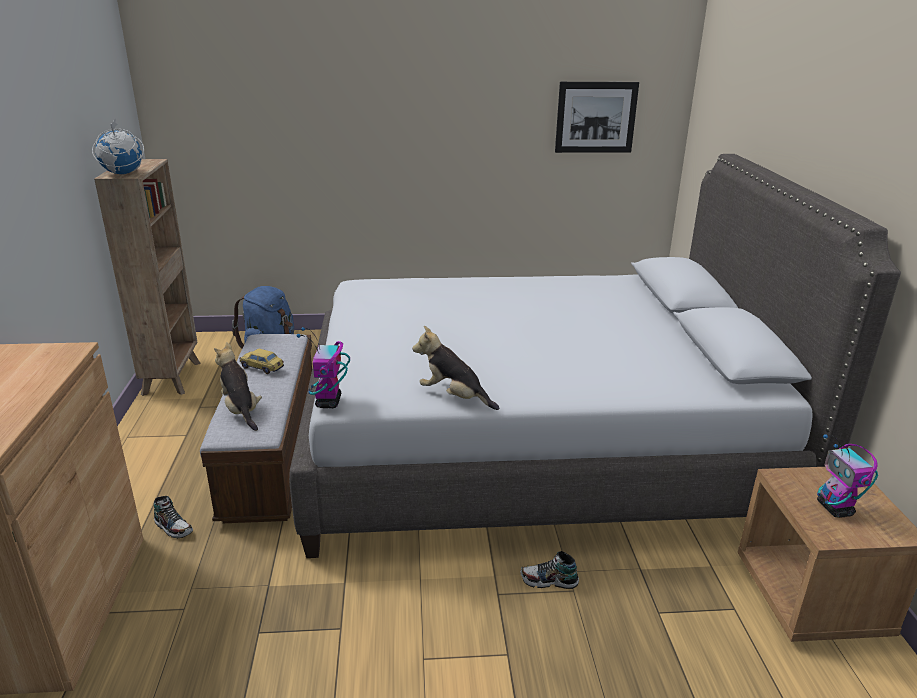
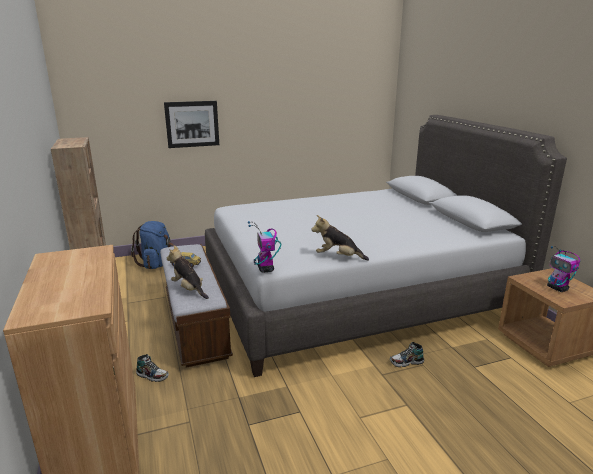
camera: 15 degrees left, 5 degrees down
globe [92,118,144,174] -> none
picture [555,82,639,153] -> picture moved to [164,101,219,148]

